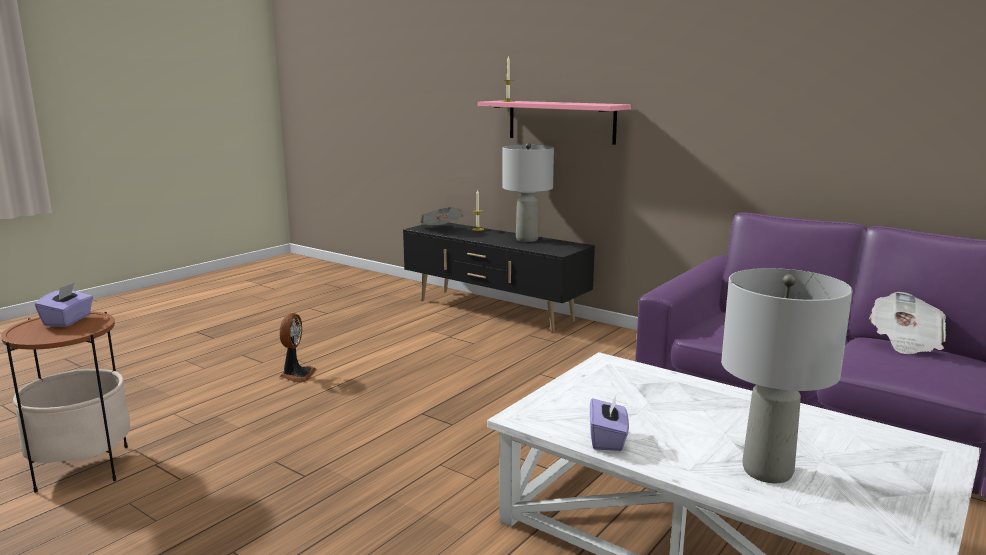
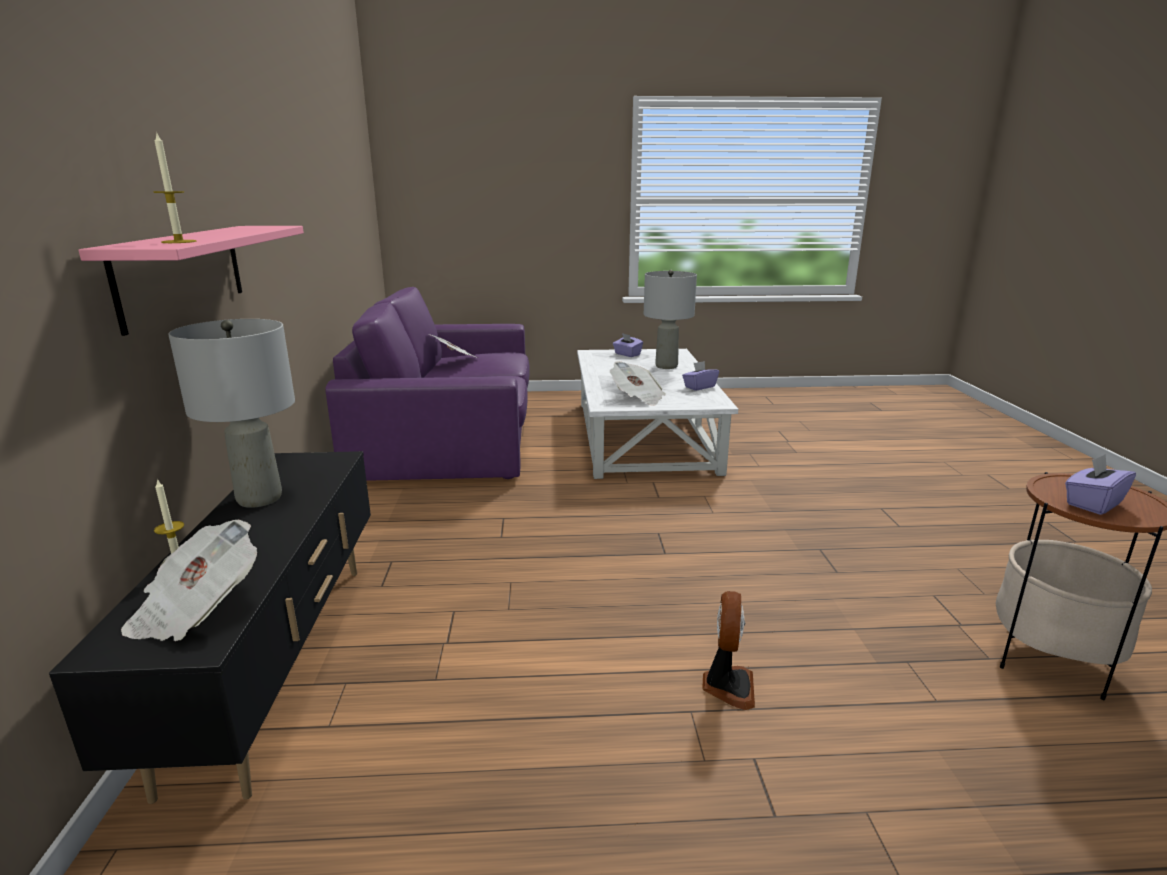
camera: 130 degrees left, 5 degrees up
fan [279,313,316,383] -> fan turned 135 degrees clockwise [702,591,755,710]
none -> newspaper [610,361,666,406]
none -> purple tissue box [613,333,643,357]

